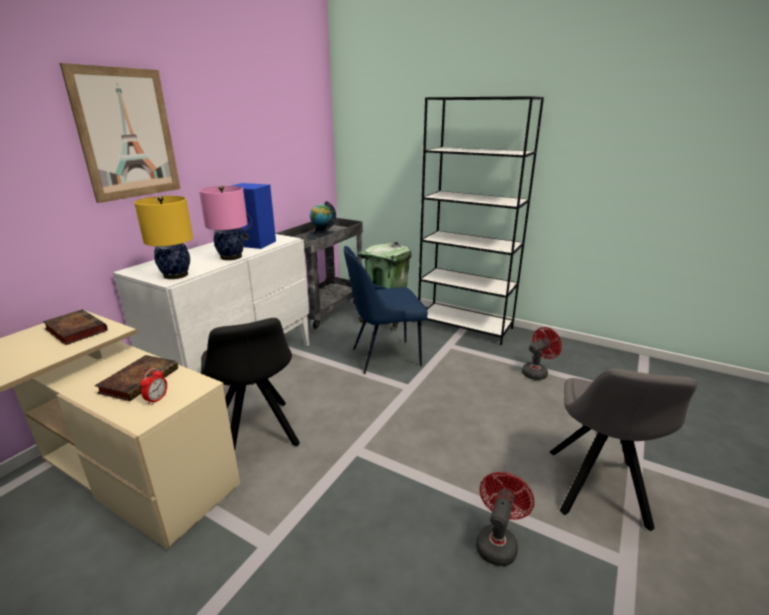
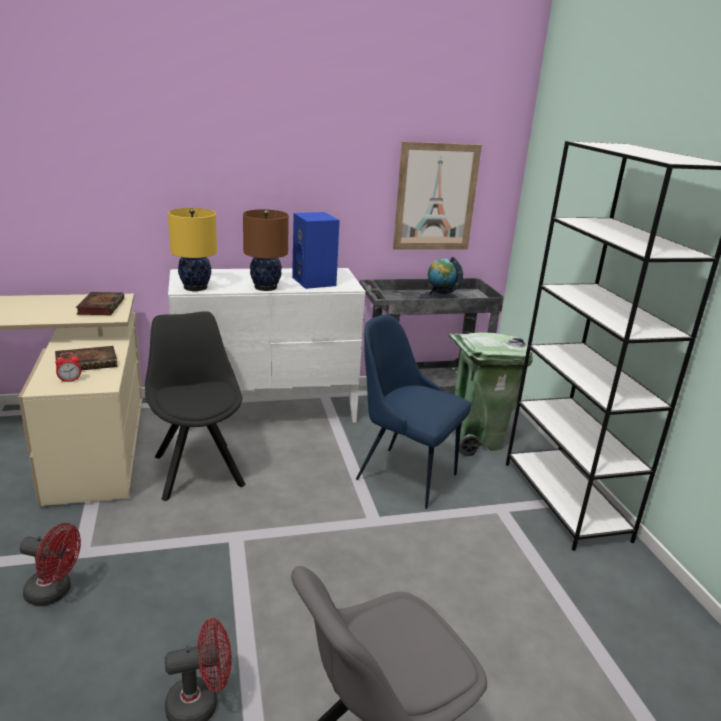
camera: 45 degrees right, 0 degrees up
picture [60,63,180,203] -> picture moved to [393,142,482,250]
pink table lamp [199,186,248,260] -> brown table lamp [243,209,289,291]
black chair [201,318,300,450] -> black chair turned 135 degrees clockwise [145,311,245,501]
red fan [522,327,562,380] -> red fan moved to [20,523,81,606]

